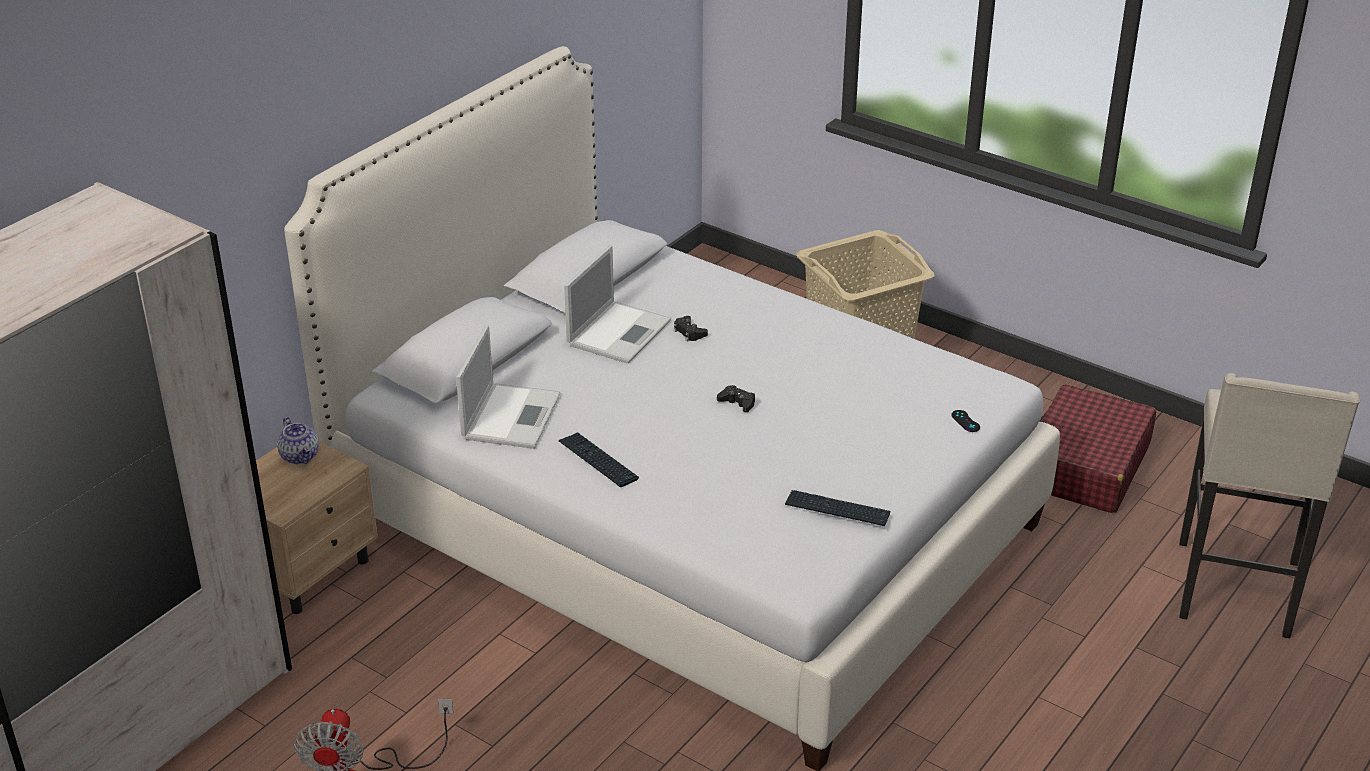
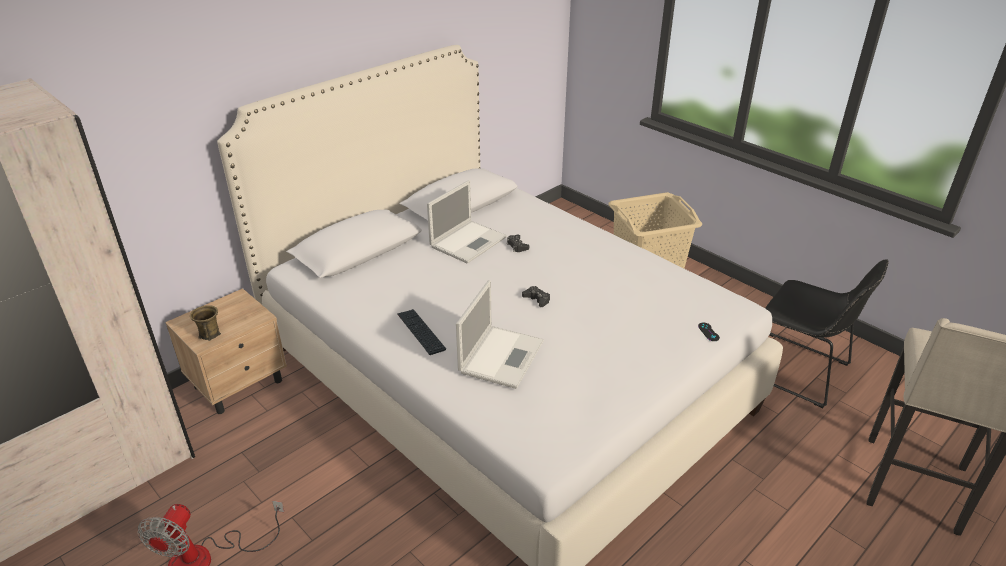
camera: 10 degrees right, 0 degrees up
teapot [277,417,319,464] -> none
laptop [456,325,561,449] -> laptop moved to [456,280,544,389]
keyboard [785,490,890,526] -> none
red suitcase [1039,384,1156,513] -> black chair [765,259,889,408]
none -> brown mug [190,305,221,341]

